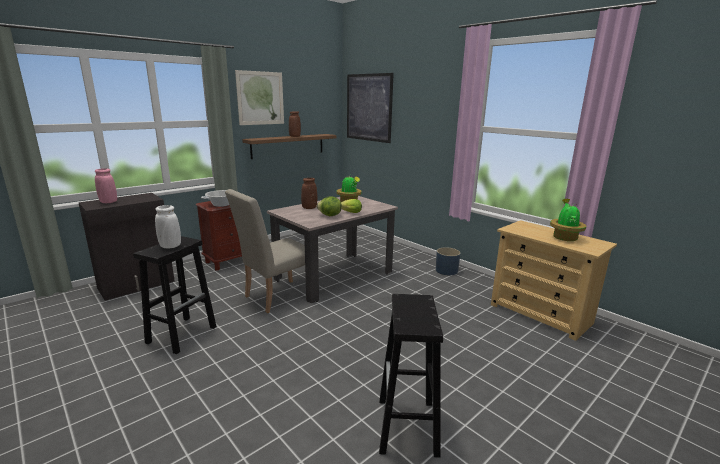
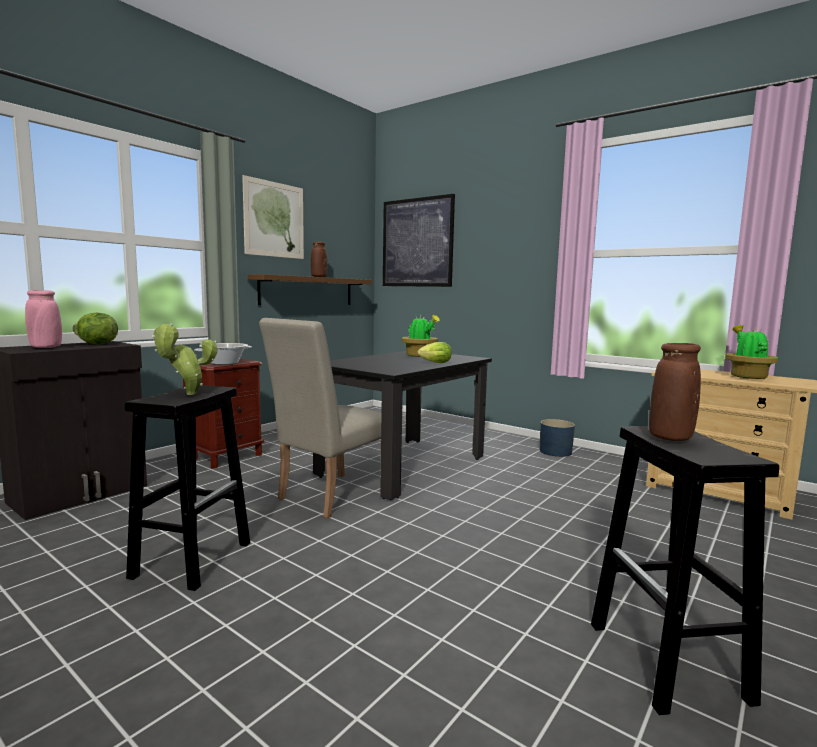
camera: 10 degrees left, 10 degrees down
white vase [155,205,181,248] -> potted plant [152,323,217,395]
beige dining table [267,196,398,303] -> black dining table [313,351,492,500]
brown vase [301,178,317,209] -> brown vase moved to [649,343,701,441]
lettuce [317,196,342,216] -> lettuce moved to [73,313,118,344]

